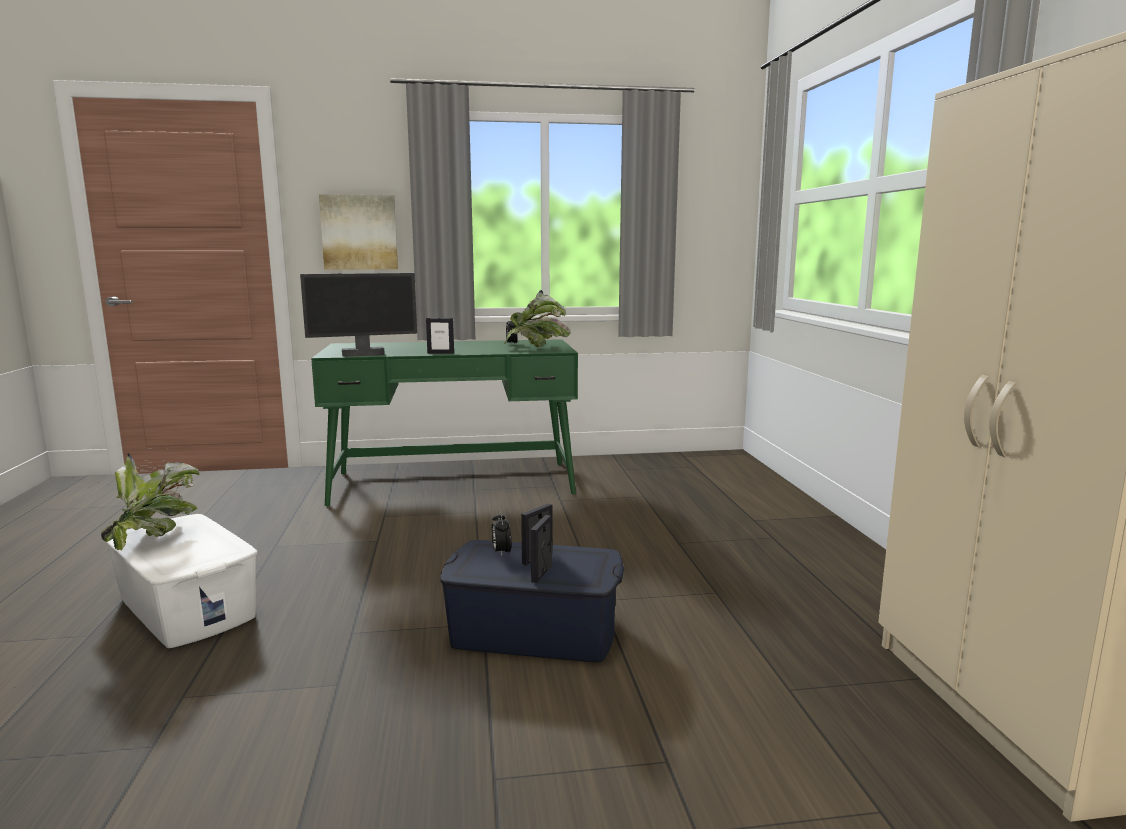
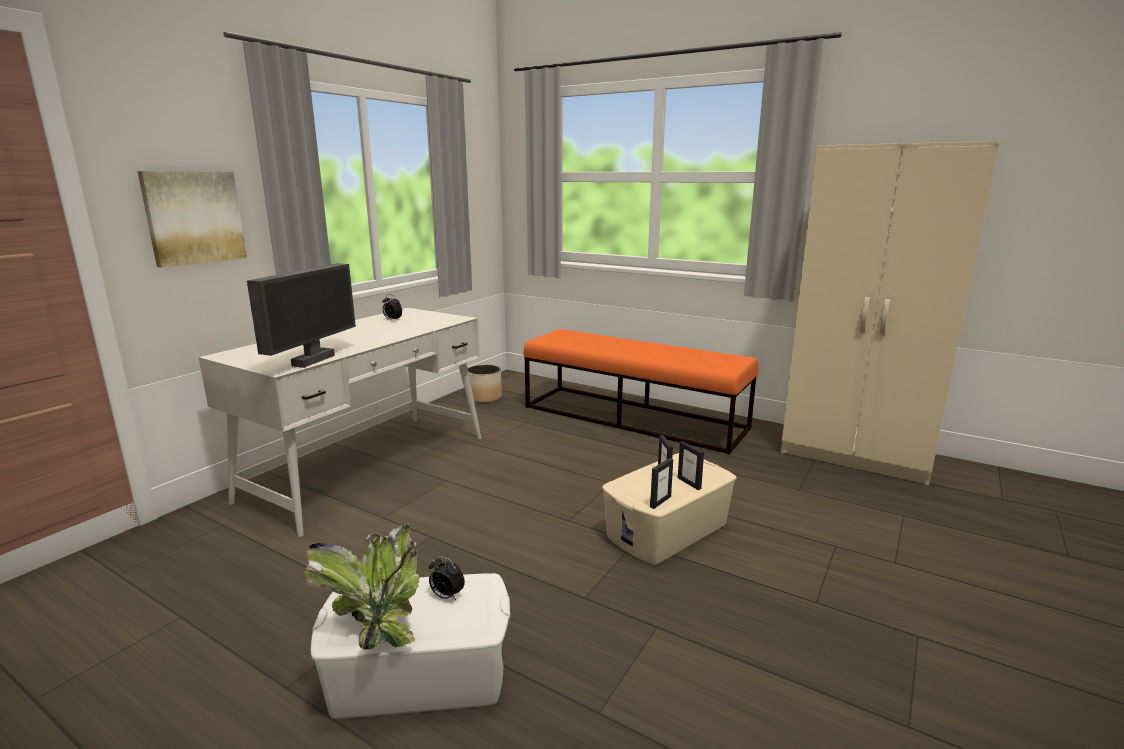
camera: 50 degrees left, 5 degrees up
green desk [311,339,578,506] -> white desk [199,308,481,537]
picture frame [426,318,454,354] -> picture frame moved to [650,458,673,509]
blue storage box [440,540,624,662] -> beige storage box [602,453,736,565]
alarm clock [491,510,511,556] -> alarm clock moved to [429,556,465,600]
potted plant [504,290,571,348] -> none
none -> planter [468,365,502,403]
none -> orange bench [523,329,758,455]

